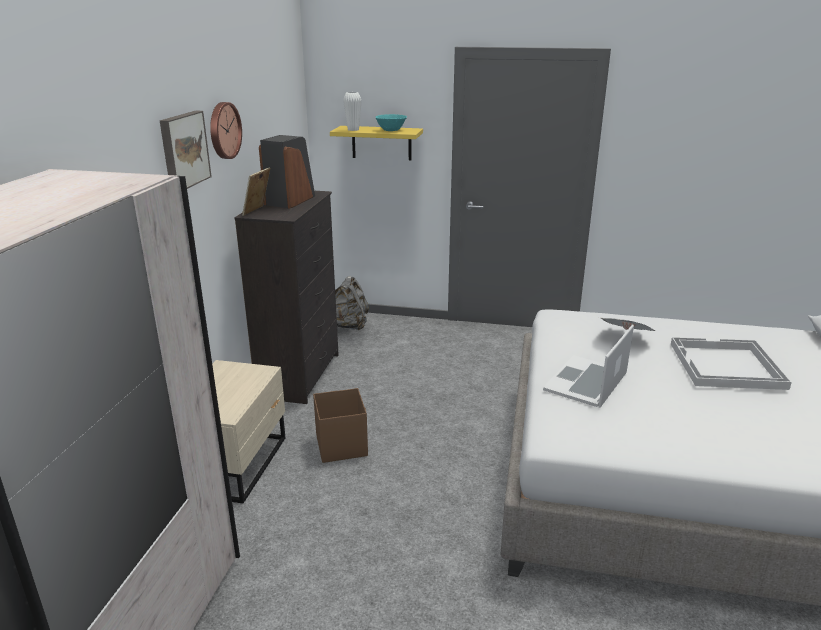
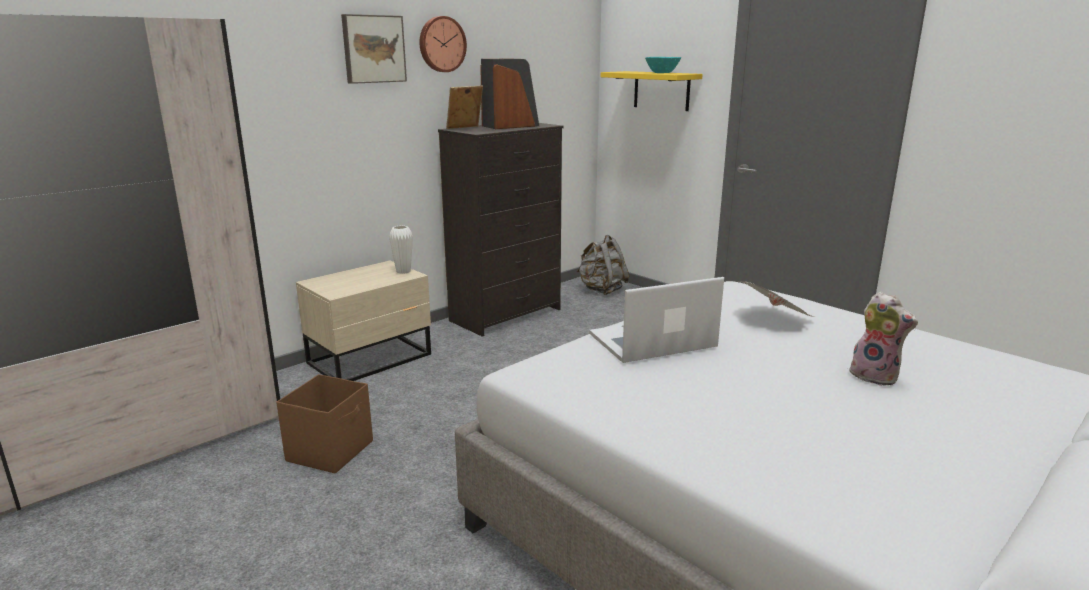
camera: 35 degrees right, 5 degrees down
brown storage box [313,388,368,463] -> brown storage box moved to [276,374,373,474]
white vase [343,92,362,131] -> white vase moved to [389,226,413,274]
white tray [671,337,792,390] -> plush toy [844,292,918,386]

